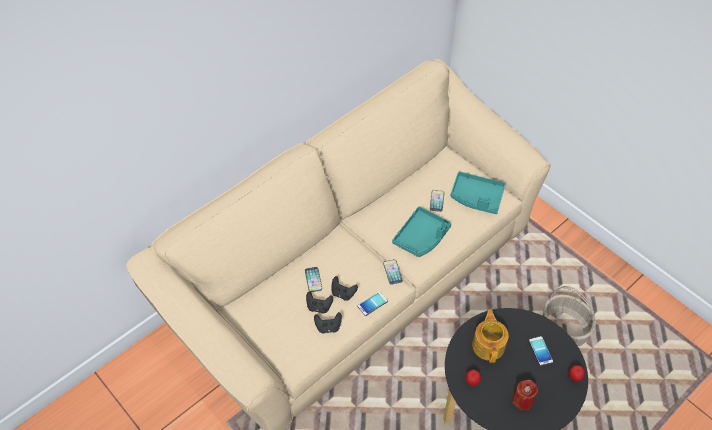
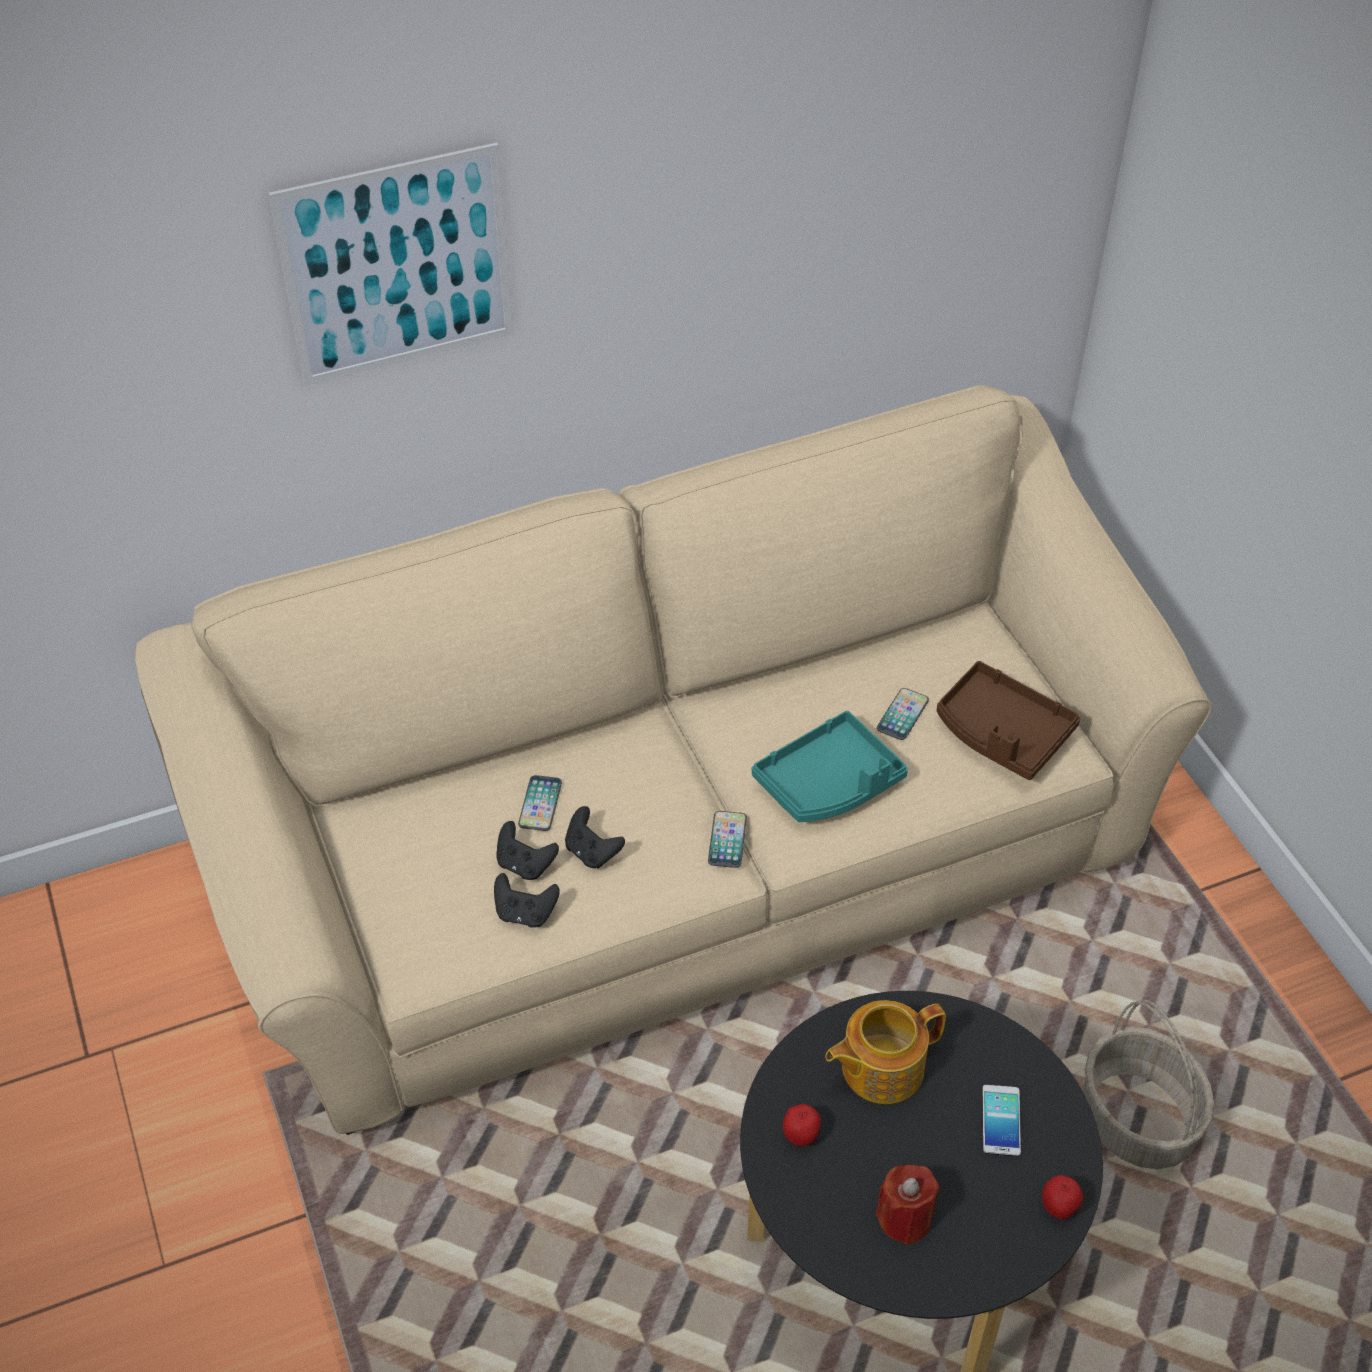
camera: 20 degrees right, 5 degrees down
phone [357,292,388,316] -> none
turquoise tray [451,171,506,214] -> brown tray [937,661,1080,780]
teapot [472,309,509,363] -> teapot turned 135 degrees counterclockwise [825,1000,946,1104]
none -> picture [268,142,514,386]

